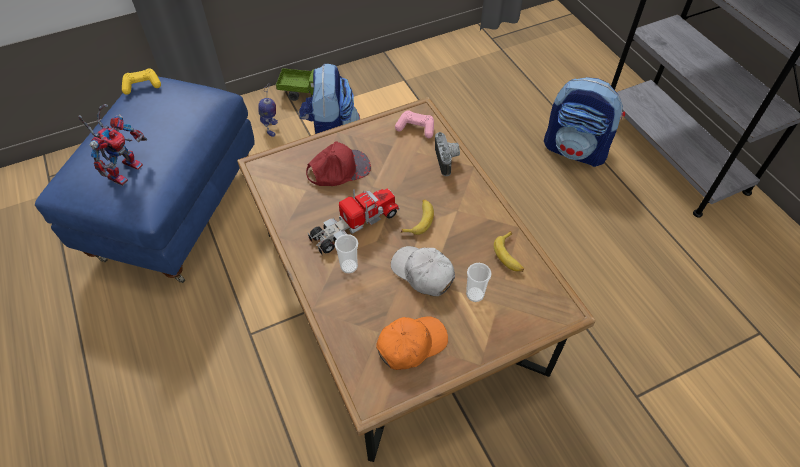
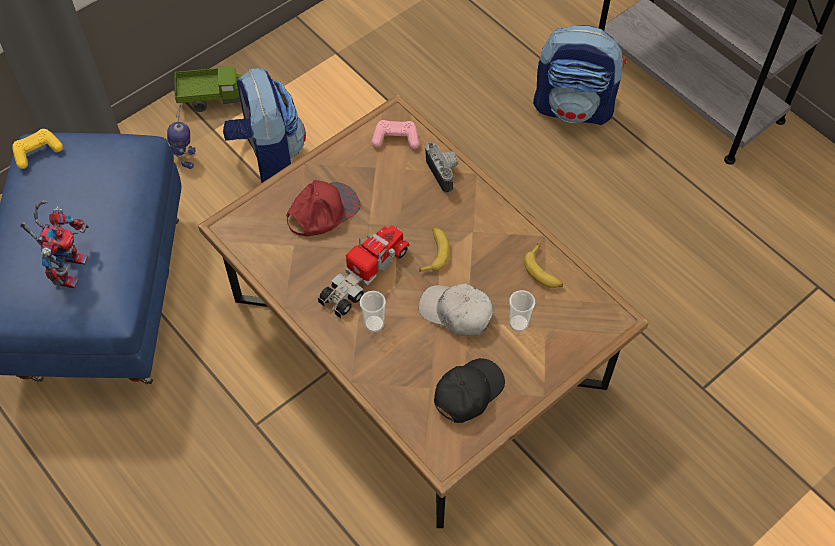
camera: 15 degrees left, 5 degrees up
orange cap [376,316,448,370] -> black cap [434,358,505,423]

